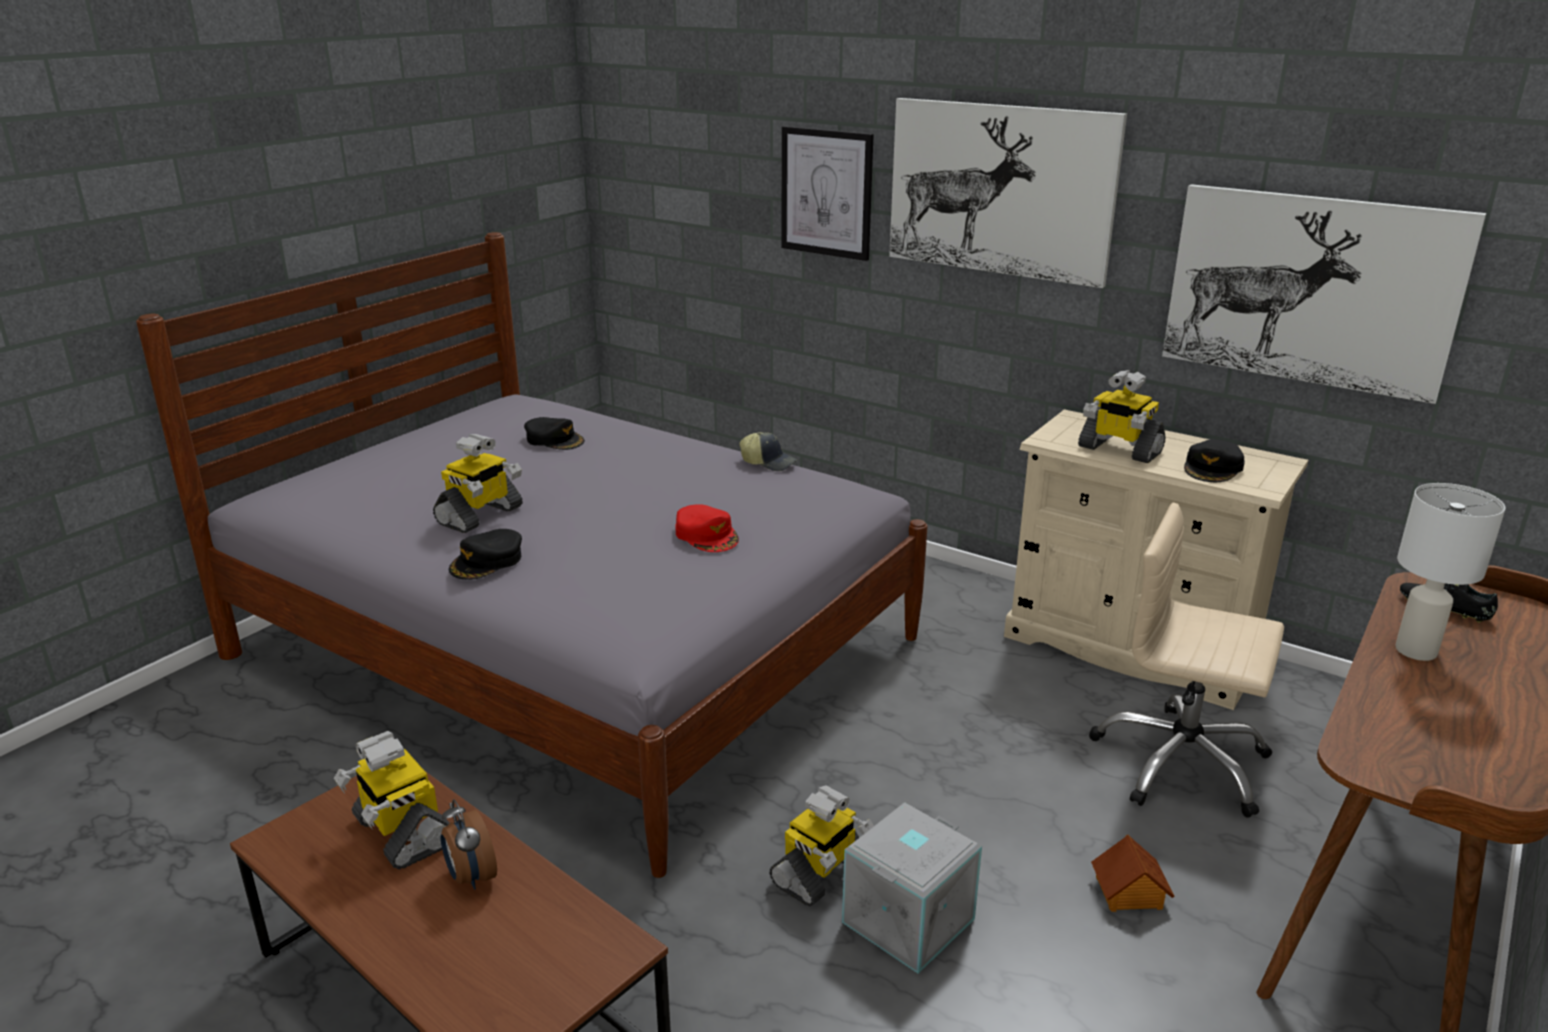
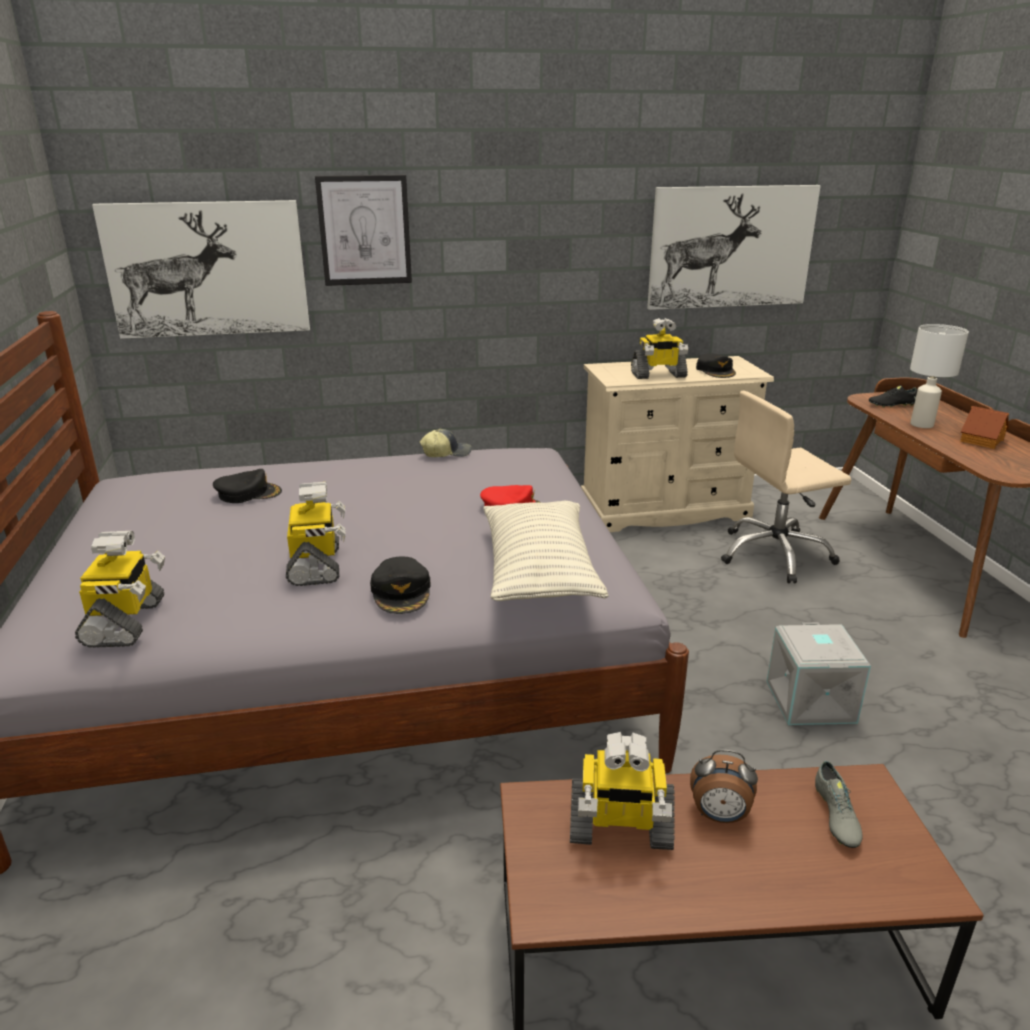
camera: 45 degrees left, 0 degrees up
toy robot [769,785,874,907] -> toy robot moved to [75,531,165,648]
picture [889,98,1127,288] -> picture moved to [92,200,310,339]
toy house [1091,834,1174,912] -> toy house moved to [960,406,1009,449]
none -> pillow [483,501,608,601]
none -> grey shoe [815,761,863,848]

